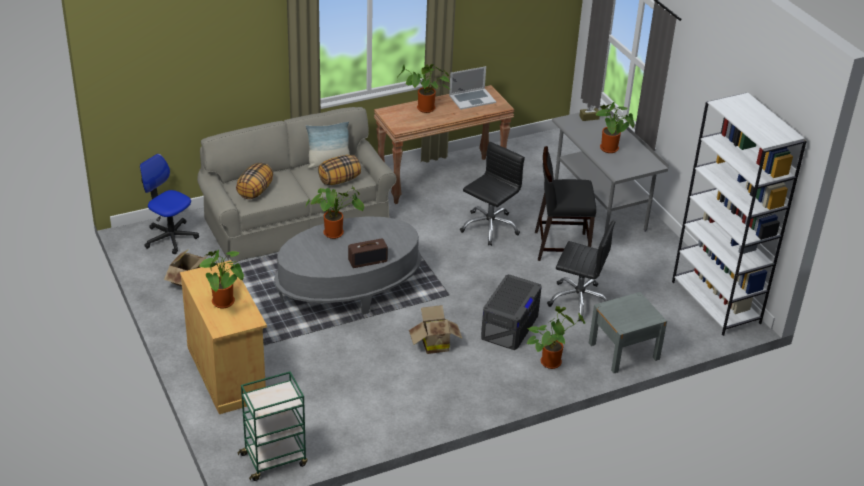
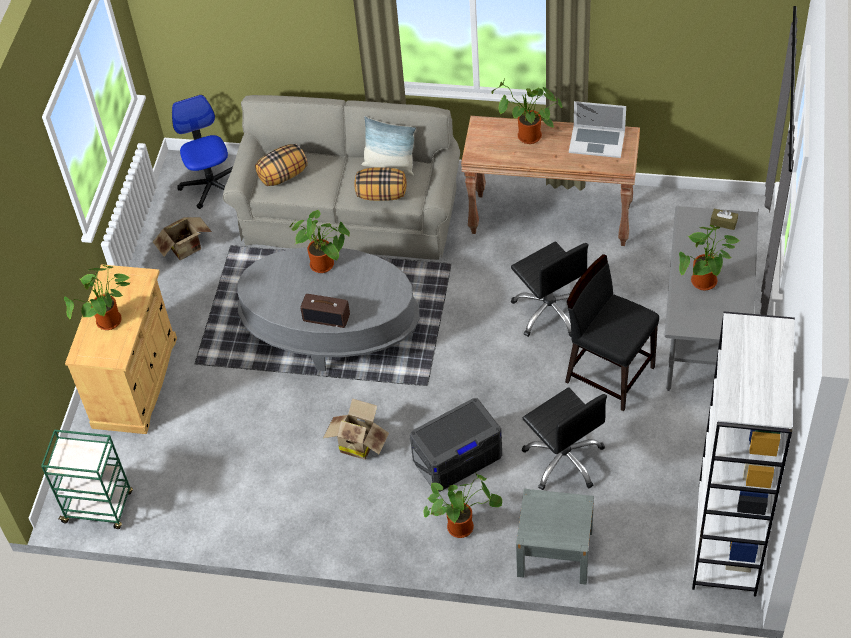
camera: 40 degrees right, 15 degrees up
black office chair [460,142,525,246] -> black office chair turned 75 degrees clockwise [511,241,588,337]

